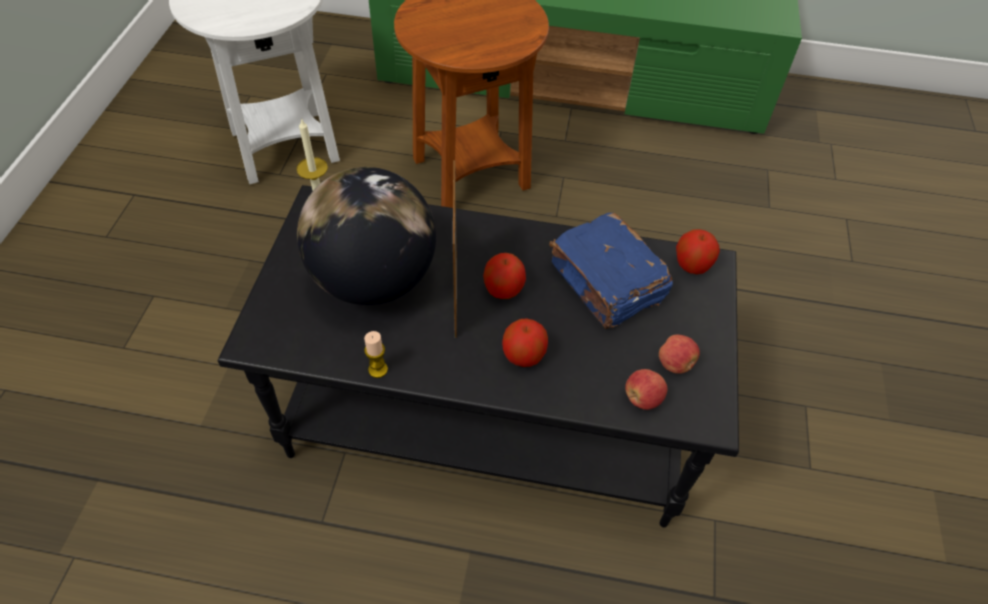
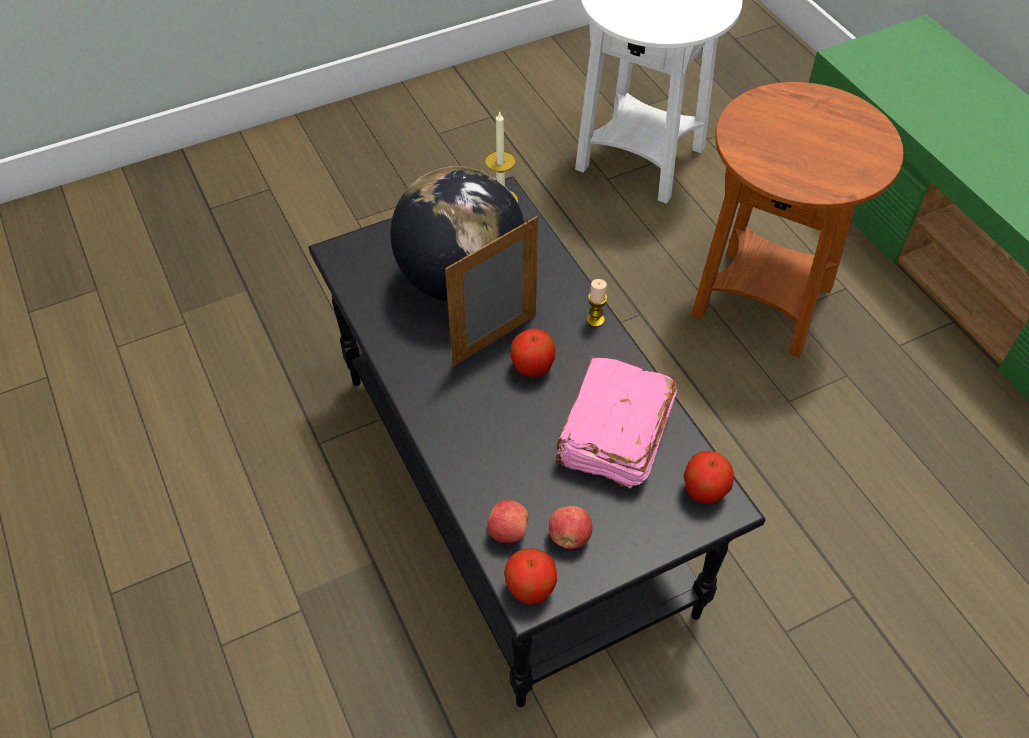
camera: 55 degrees right, 0 degrees up
candle [364,331,388,378] -> candle moved to [586,279,607,327]
apple [502,319,548,367] -> apple moved to [504,548,557,605]
blue book [549,213,673,329] -> pink book [555,356,677,488]

